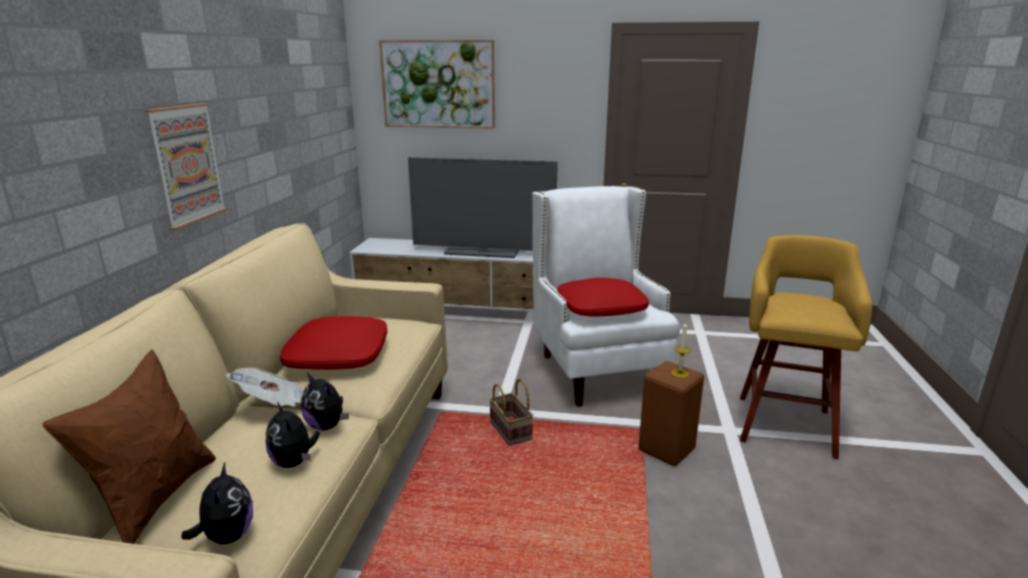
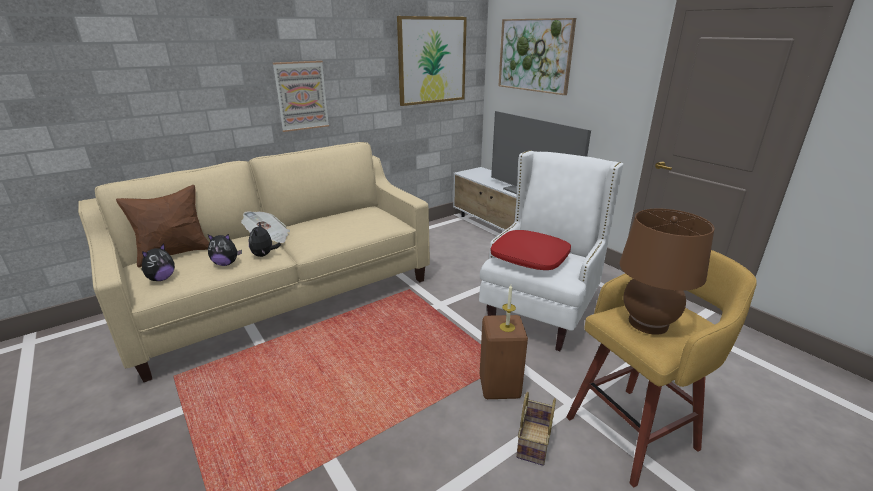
camera: 45 degrees right, 5 degrees up
plush toy [266,402,320,468] -> plush toy turned 105 degrees counterclockwise [208,234,242,266]
red pillow [280,316,387,370] -> none
basket [489,378,534,446] -> basket moved to [516,392,556,466]
none -> picture [397,16,467,106]
none -> brown table lamp [620,209,714,335]

